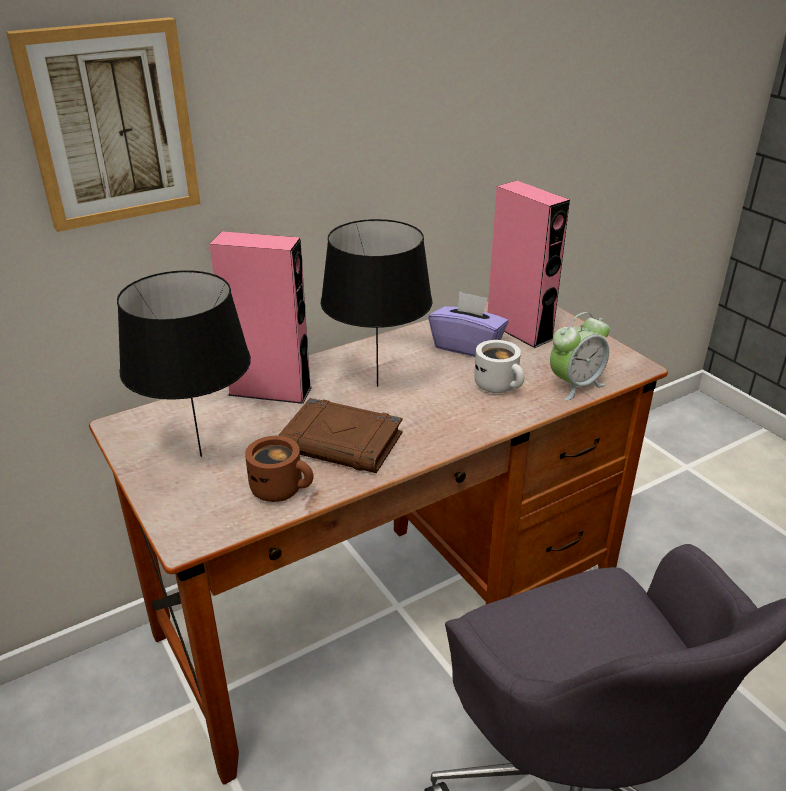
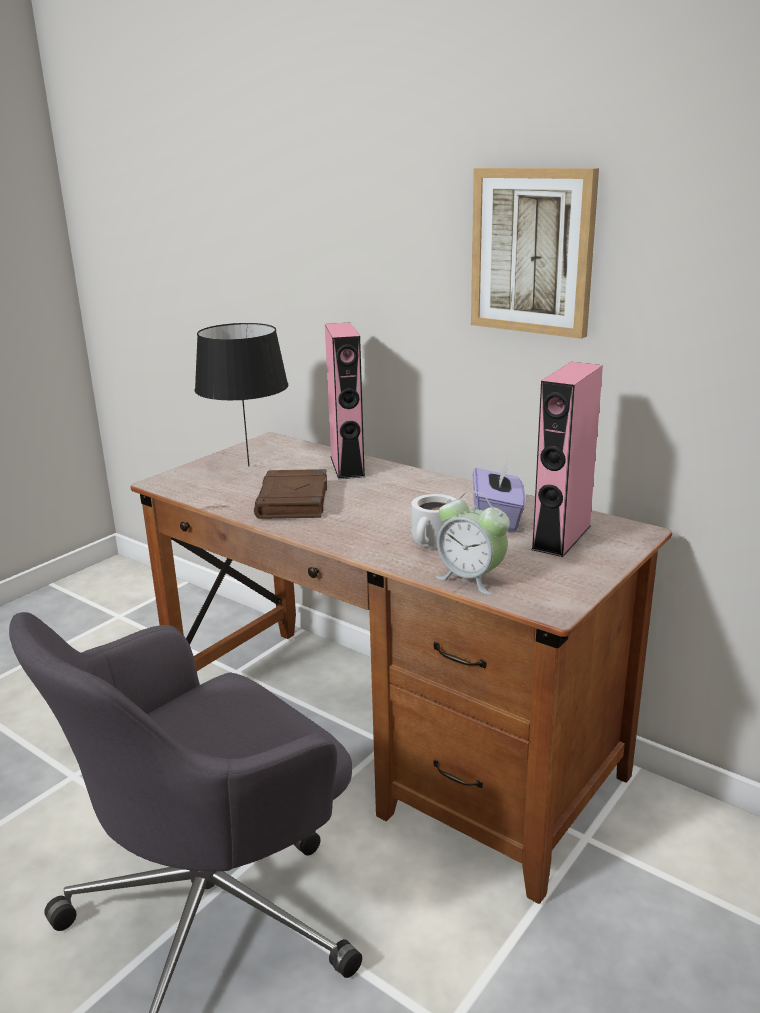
camera: 70 degrees right, 10 degrees down
picture [6,17,201,232] -> picture moved to [471,168,599,339]
brown mug [245,436,313,502] -> none
black table lamp [321,219,433,387] -> none

